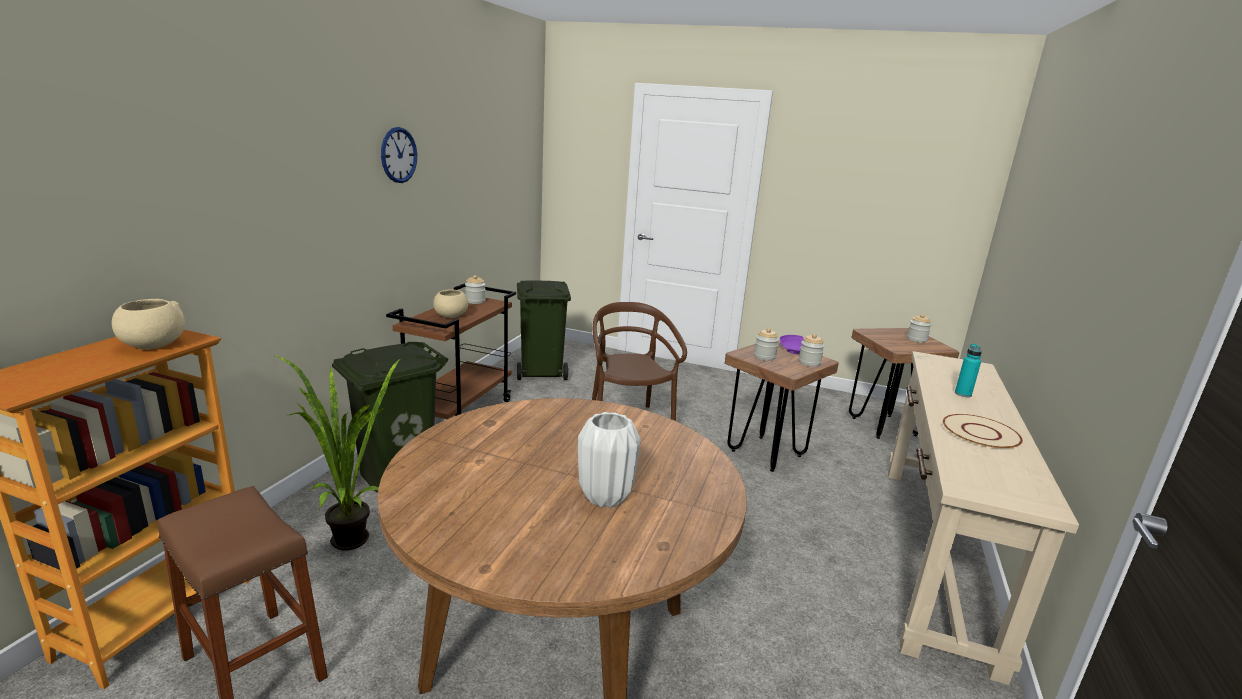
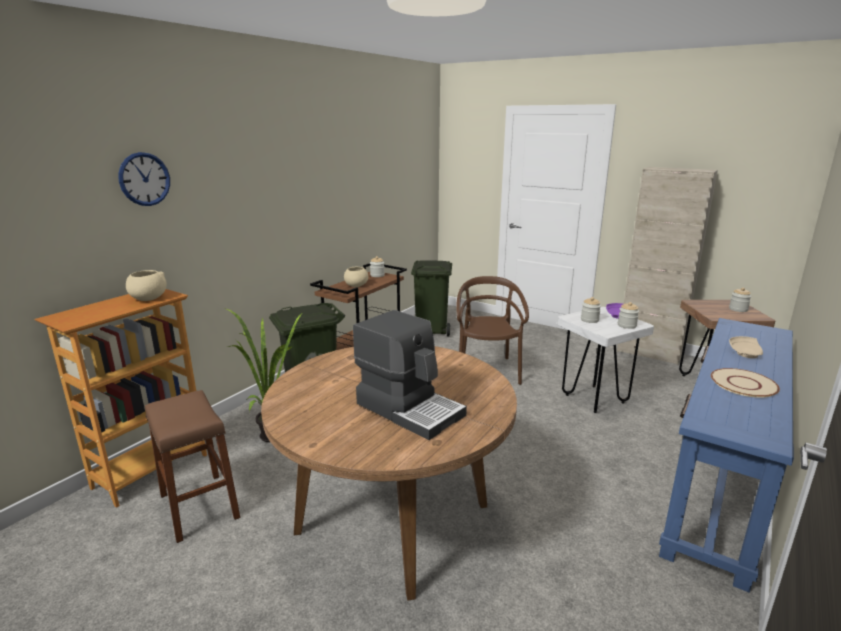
camera: 15 degrees right, 0 degrees up
wall clock [381,127,417,183] -> wall clock moved to [118,152,170,206]
white vase [578,412,641,508] -> coffee machine [353,310,467,440]
brown stool [725,341,839,472] -> white stool [557,307,654,413]
beige console table [888,351,1079,685] -> blue console table [659,318,794,593]
turquoise bottle [955,344,982,397] -> beige plate [729,336,763,358]
none -> beige cabinet [617,167,718,365]

